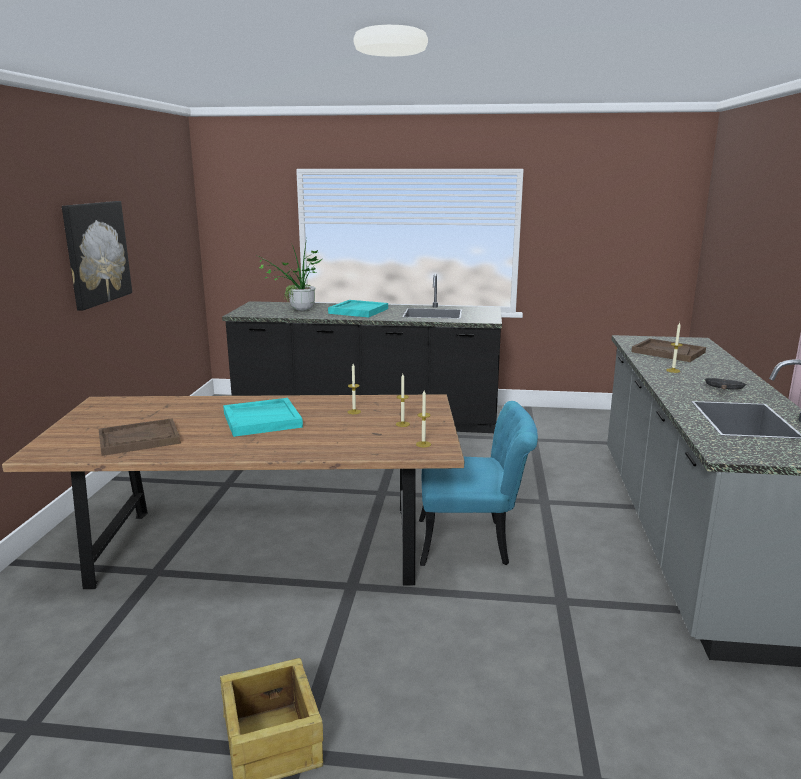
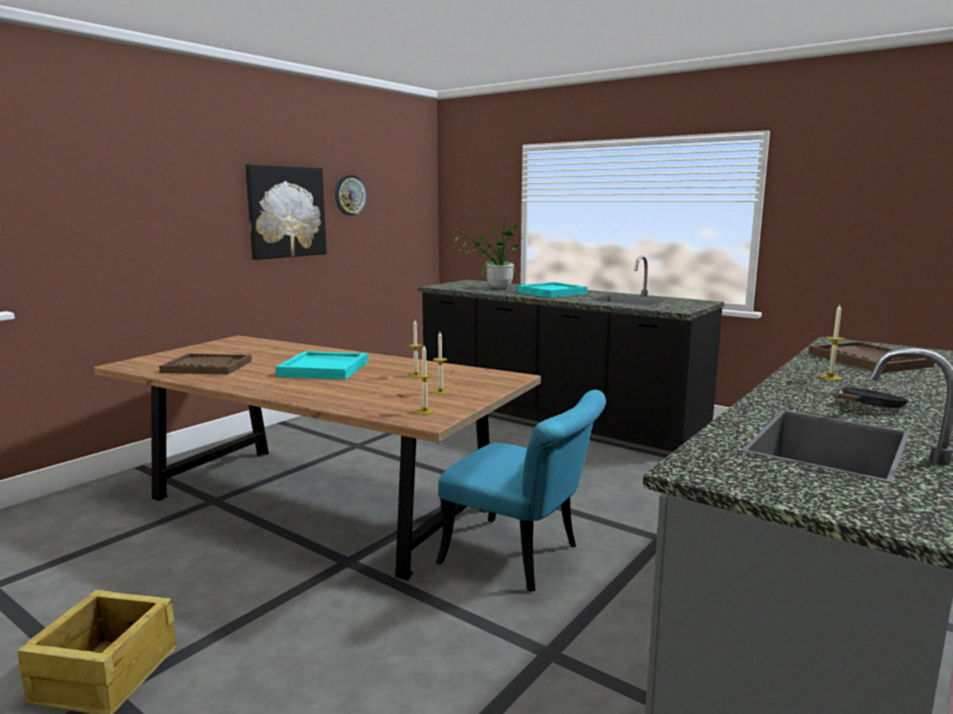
camera: 30 degrees right, 5 degrees down
none -> wall clock [335,175,367,216]

